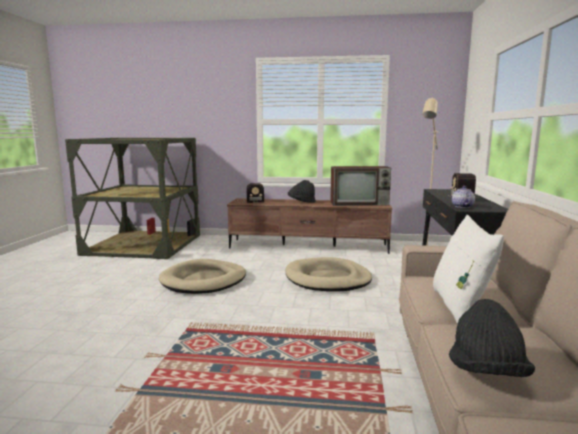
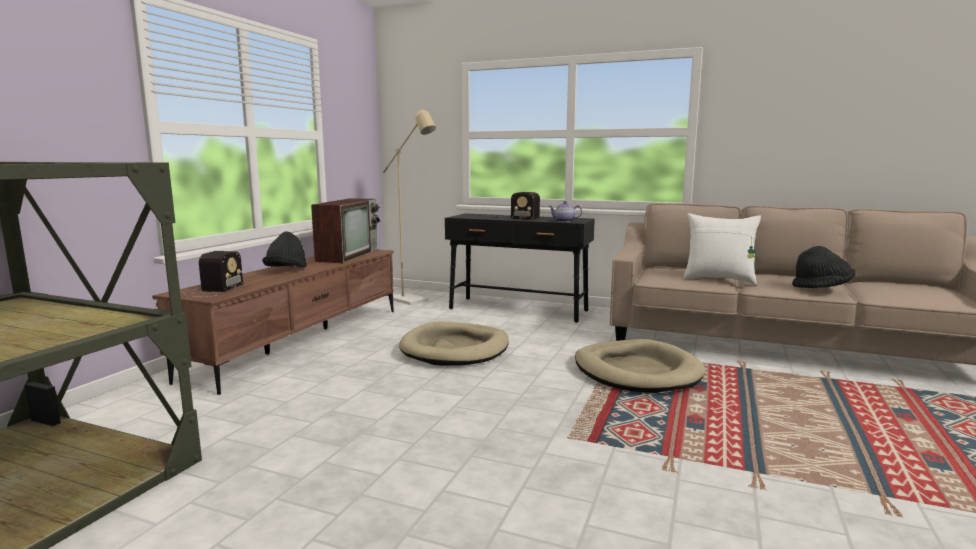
camera: 75 degrees left, 0 degrees up
beige dog bed [159,259,246,294] -> beige dog bed moved to [575,339,705,393]

